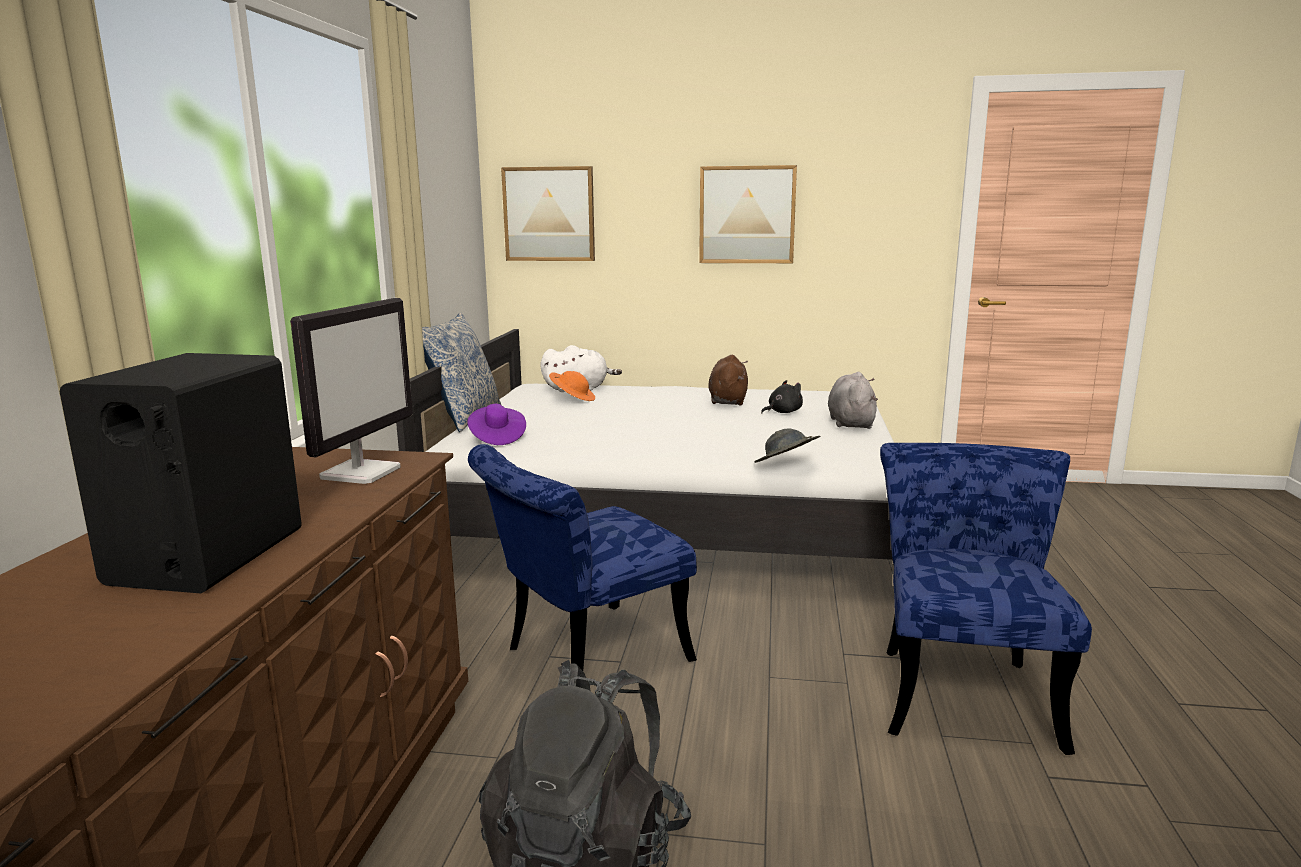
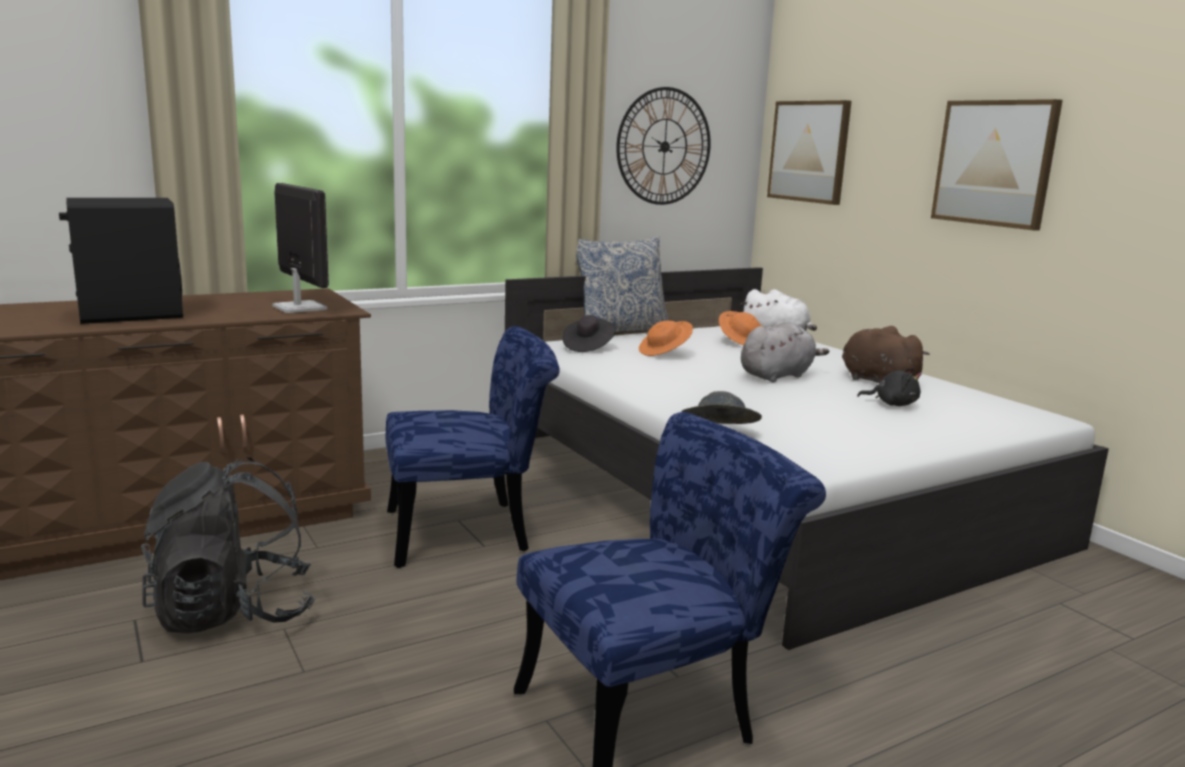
camera: 50 degrees right, 0 degrees up
monitor [290,298,413,484] -> monitor turned 105 degrees counterclockwise [273,183,329,313]
purple hat [467,404,526,445] -> black hat [563,315,616,352]
blue chair [468,444,697,671] -> blue chair turned 150 degrees clockwise [385,326,560,568]
brown plush toy [708,355,748,406] -> brown plush toy turned 90 degrees counterclockwise [842,326,930,383]
grey plush toy [828,372,878,429] -> grey plush toy moved to [741,321,829,382]
none -> wall clock [616,87,711,205]
none -> orange hat [639,321,693,356]

